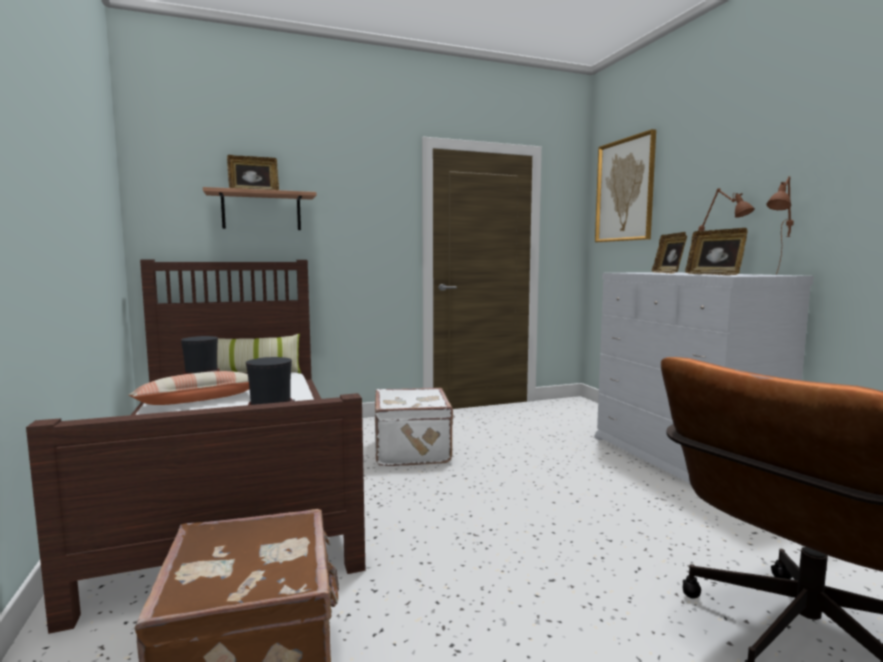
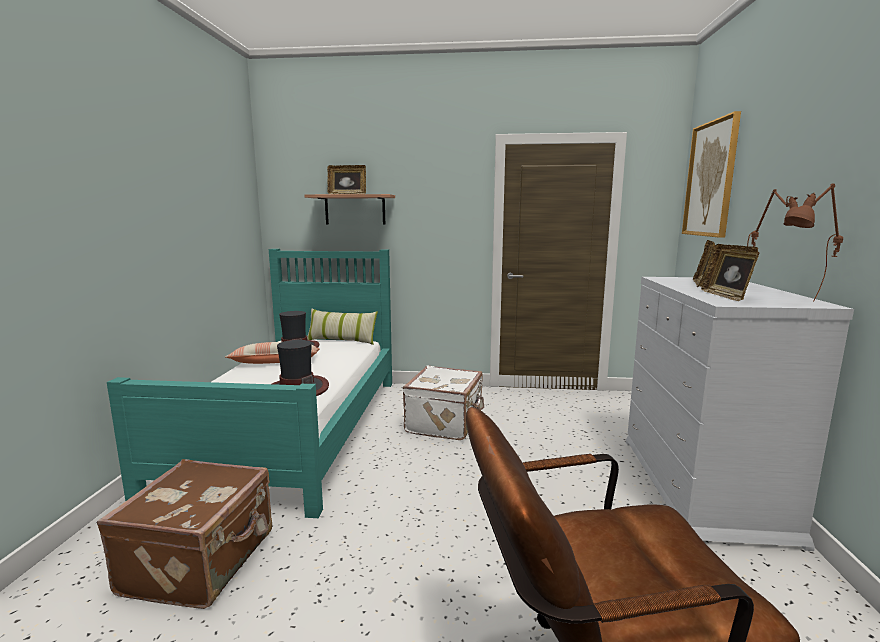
camera: 25 degrees right, 5 degrees up
brown bed [26,260,365,634] -> turquoise bed [107,249,392,518]

